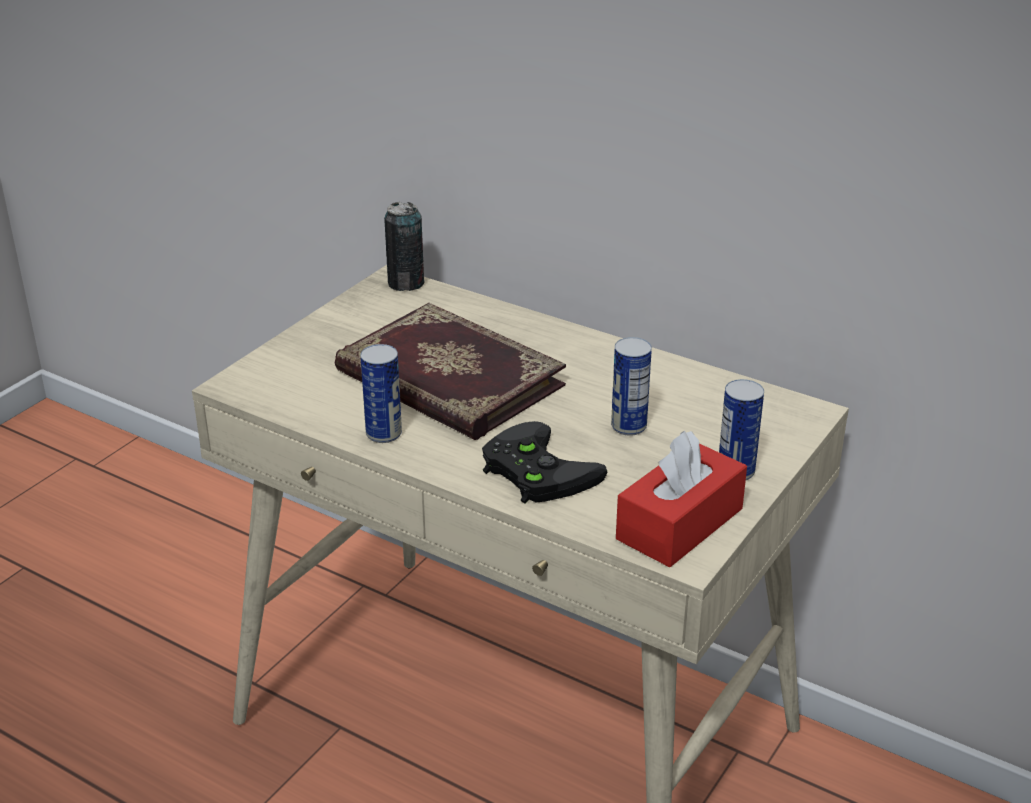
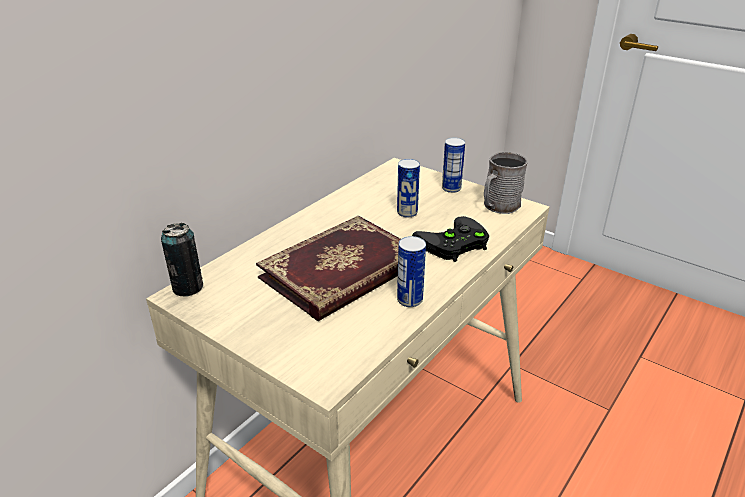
camera: 85 degrees left, 0 degrees up
red tissue box [616,431,747,567] -> grey mug [484,152,528,214]

